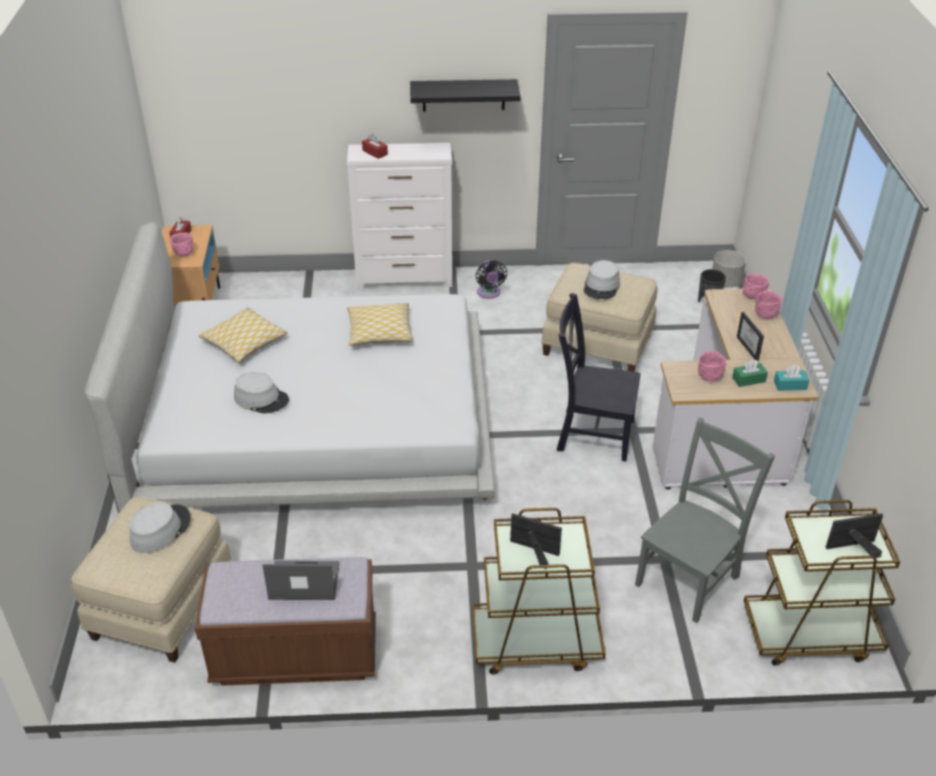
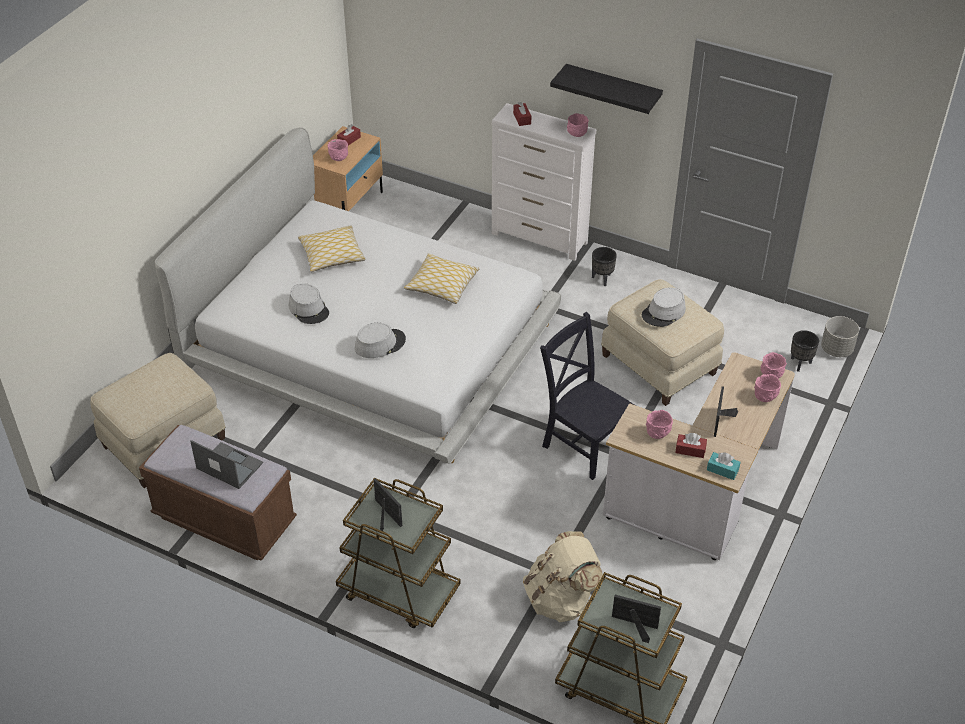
camera: 30 degrees right, 5 degrees up
grey hat [130,502,191,553] -> grey hat moved to [355,323,406,358]
black fan [476,260,507,299] -> black planter [592,247,617,286]
grey chair [635,417,775,623] -> beige backpack [523,531,603,623]
green tissue box [732,359,768,387] -> red tissue box [675,433,707,458]
none -> pink bowl [567,113,589,137]

